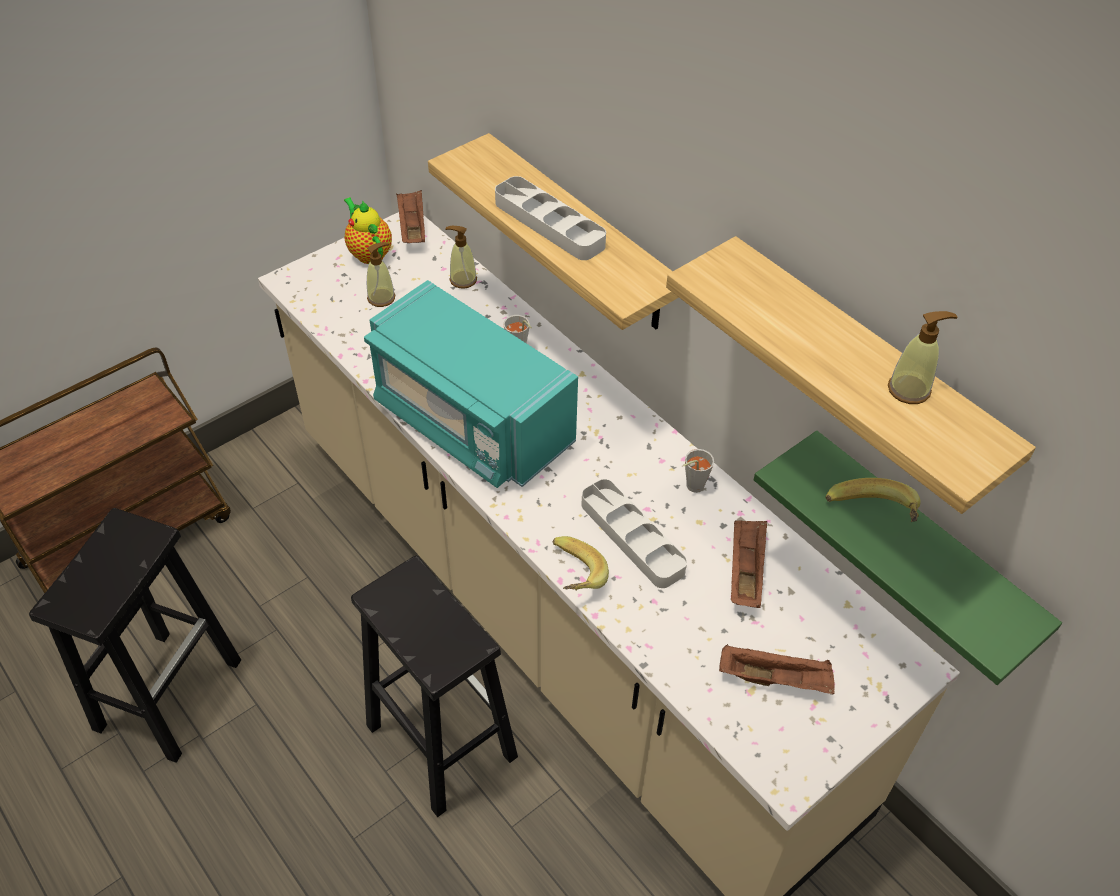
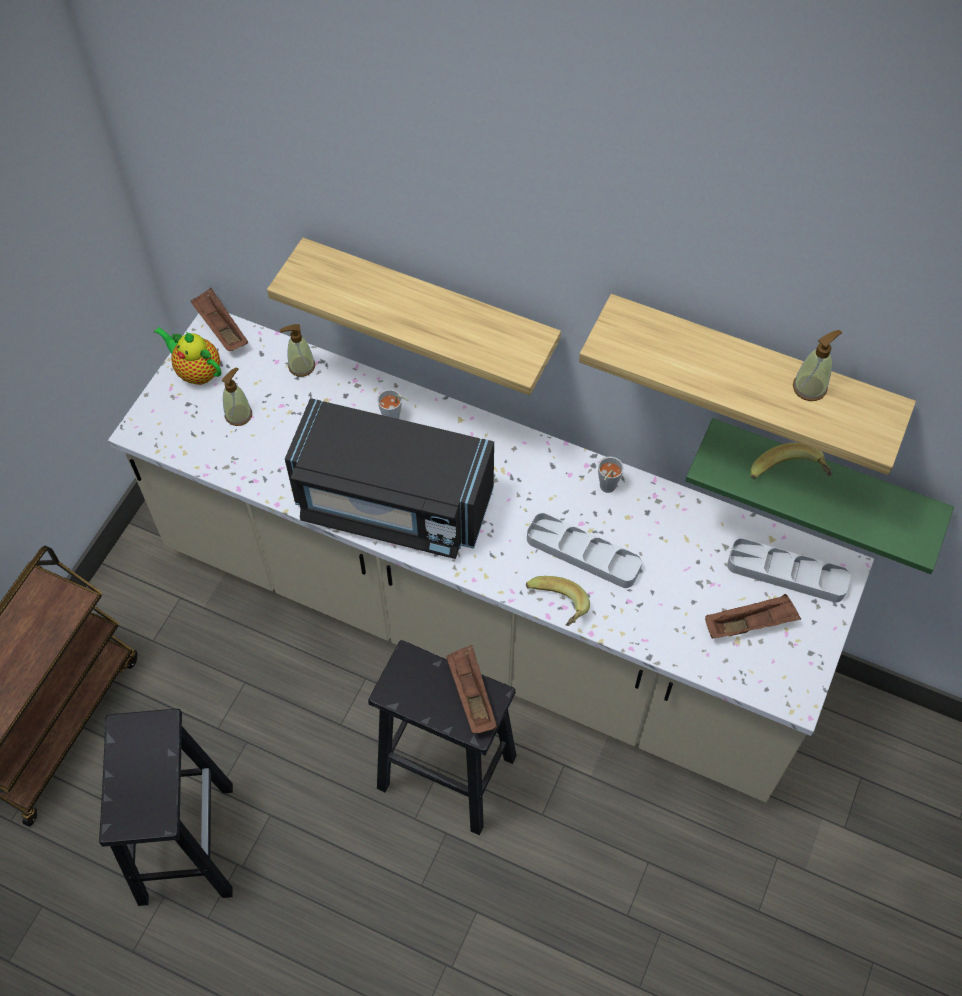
camera: 25 degrees left, 10 degrees up
turquoise microwave [364,280,578,488] -> black microwave [285,398,494,559]
grey tray [495,176,606,260] -> grey tray moved to [727,538,851,603]
brown tray [731,520,767,608] -> brown tray moved to [447,645,497,733]

